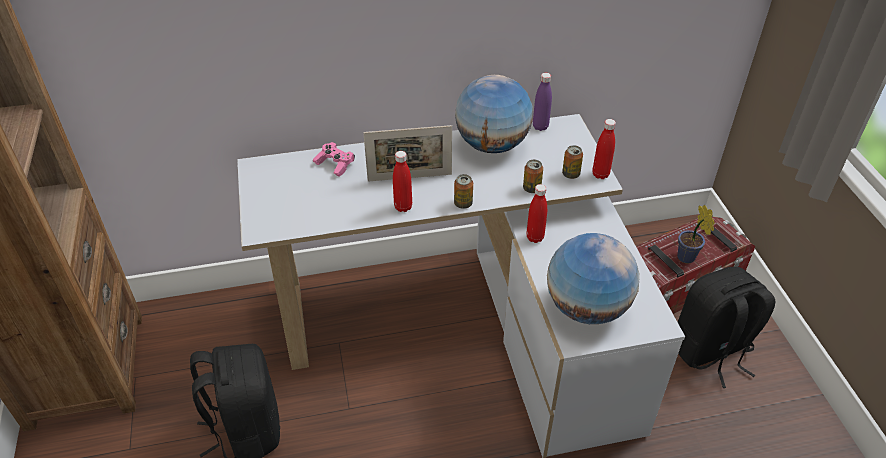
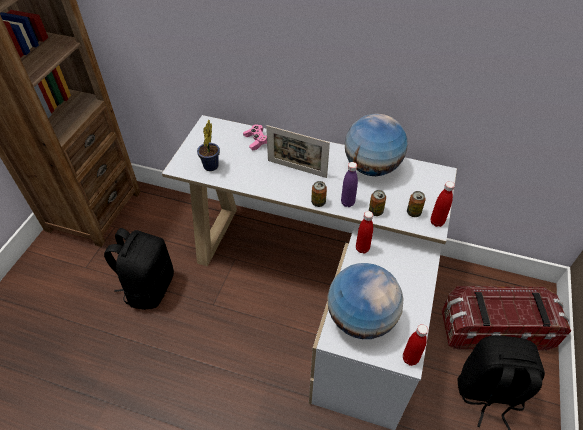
camera: 30 degrees right, 5 degrees up
red bottle [393,151,412,212] -> red bottle moved to [403,324,428,366]
purple bottle [533,73,552,131] -> purple bottle moved to [341,162,358,207]
potted plant [677,205,715,263] -> potted plant moved to [197,120,220,171]

